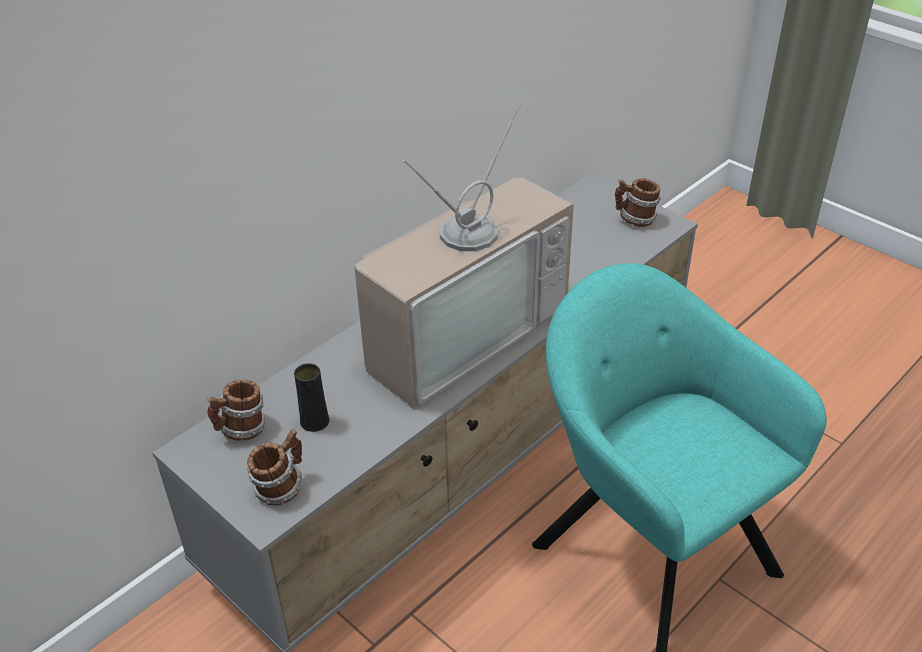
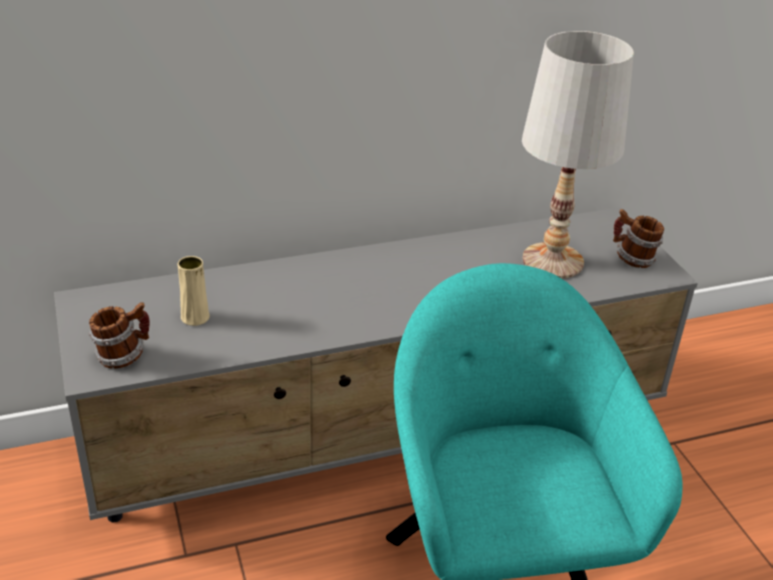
camera: 25 degrees right, 5 degrees down
mug [207,380,265,441] -> none
black vase [294,363,329,432] -> beige vase [178,256,210,326]
television [354,103,574,408] -> none
none -> white table lamp [522,31,634,279]

